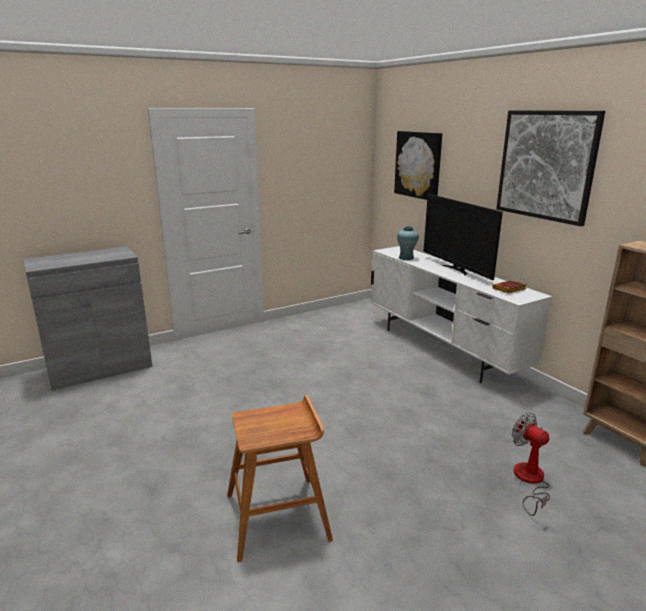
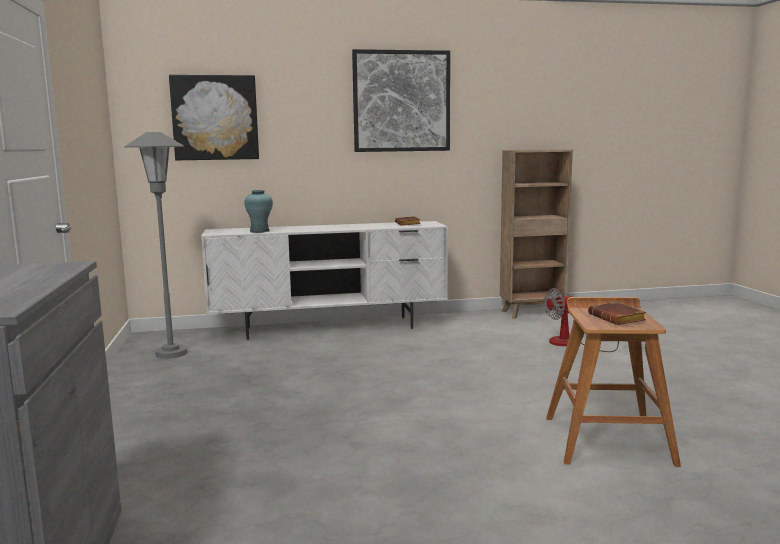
camera: 70 degrees left, 10 degrees down
television [423,194,503,280] -> none
none -> grey floor lamp [125,132,187,359]
none -> brown book [588,302,646,325]

